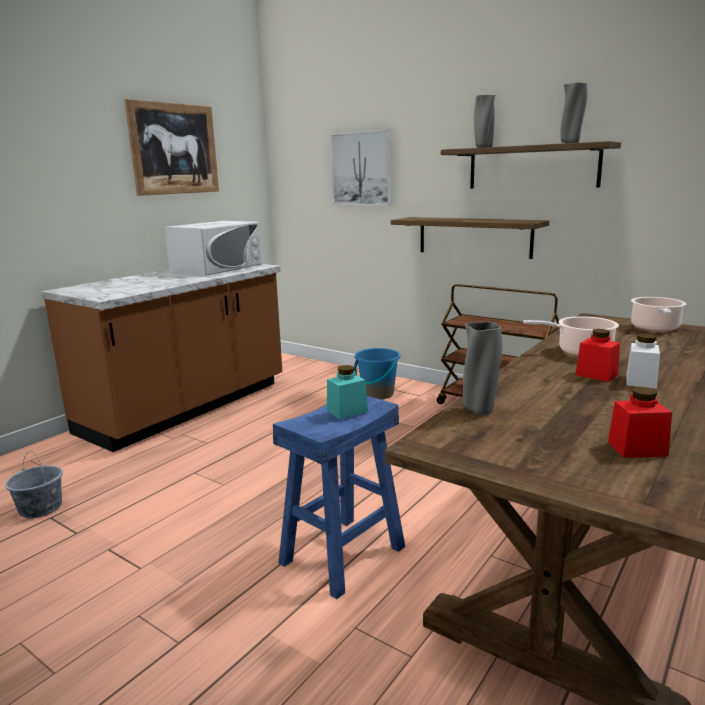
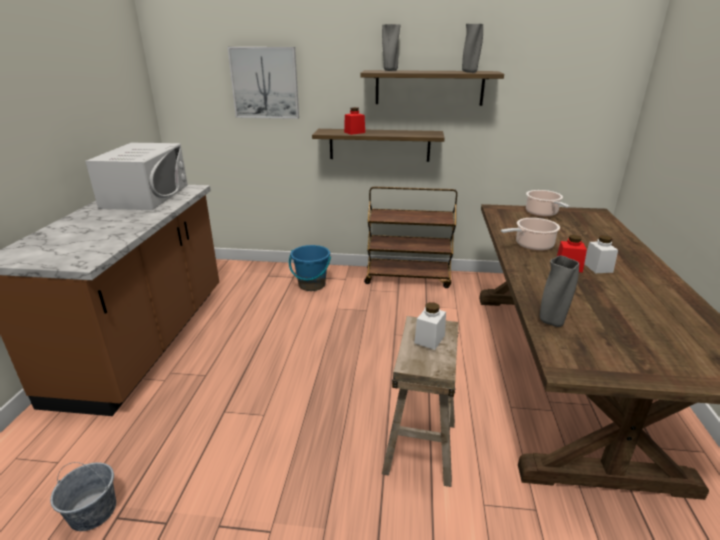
camera: 30 degrees left, 10 degrees up
picture [124,99,219,196] -> none
blue stool [273,396,405,599] -> beige stool [382,316,459,487]
turquoise jar [327,365,368,419] -> white jar [414,302,446,350]
red jar [608,387,672,458] -> red jar moved to [344,107,365,135]

